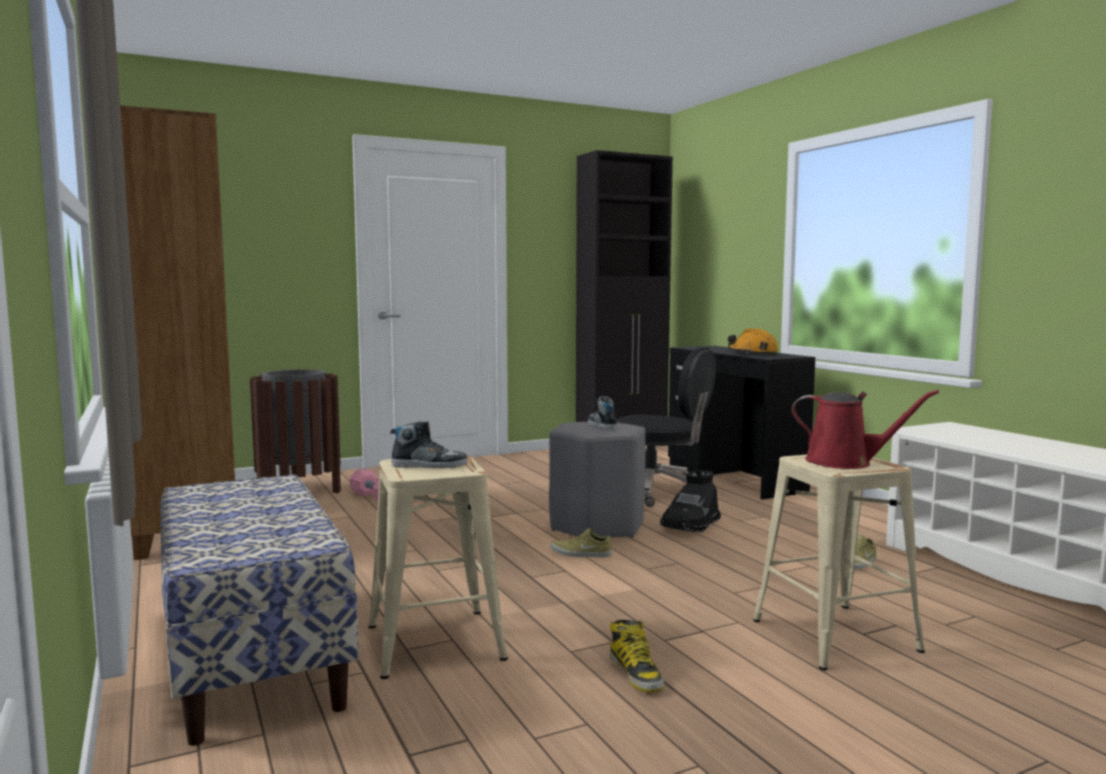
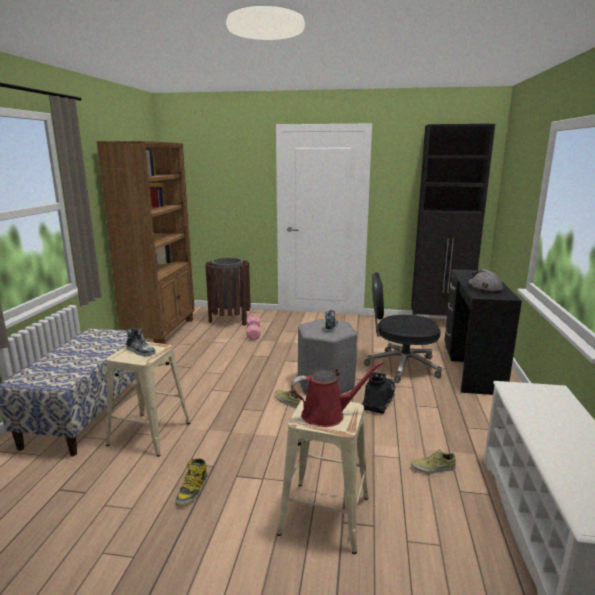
camera: 35 degrees right, 10 degrees up
black office chair [616,348,716,507] -> black office chair turned 120 degrees clockwise [364,273,442,383]
black boot [660,470,721,532] -> black boot turned 135 degrees clockwise [363,372,395,414]
orange hard hat [728,328,779,356] -> grey hard hat [468,269,503,293]
red watering can [792,390,939,469] -> red watering can turned 75 degrees counterclockwise [291,362,383,427]

